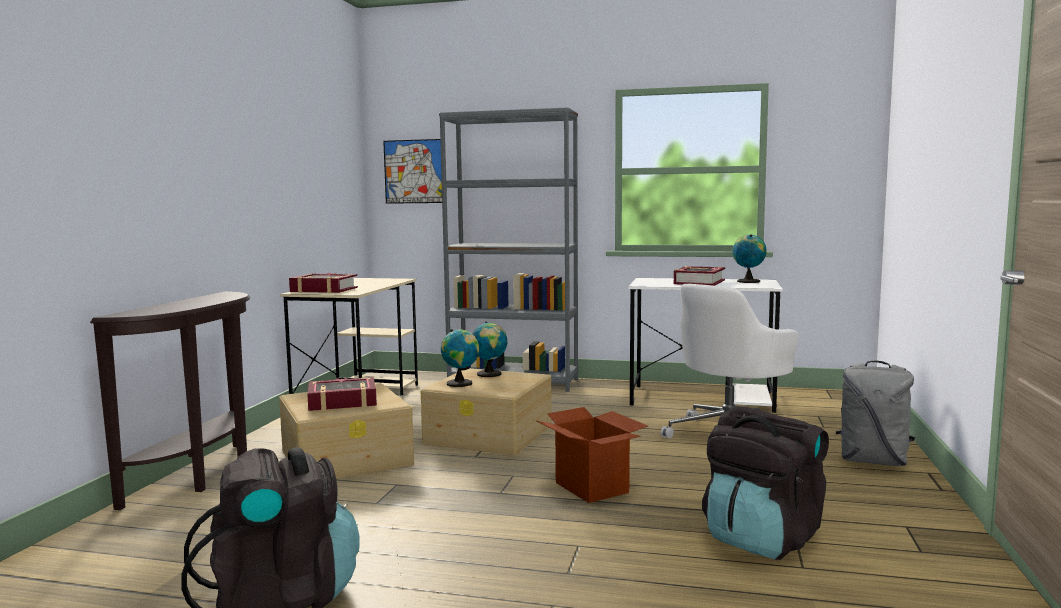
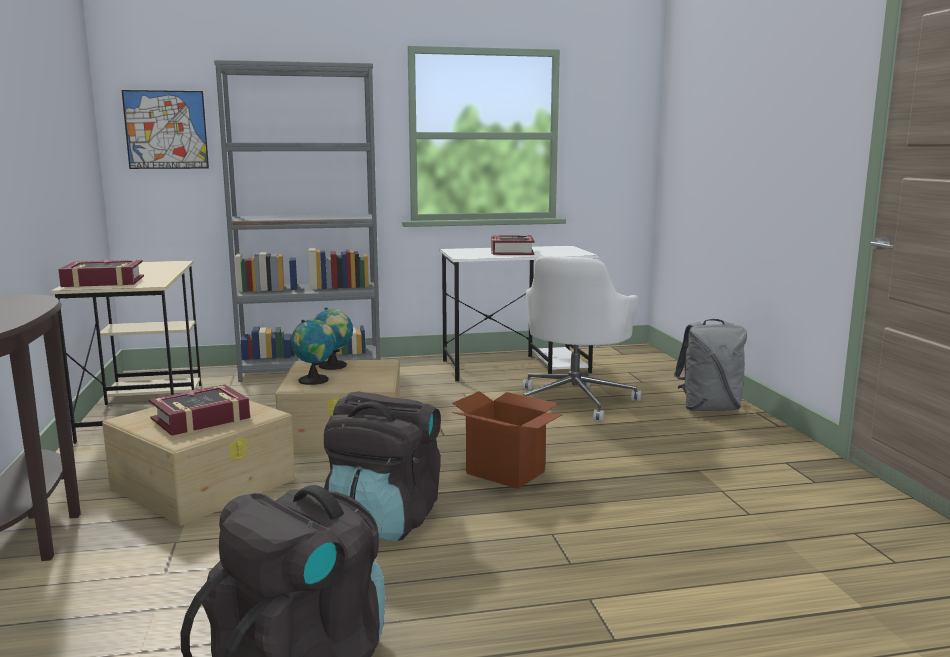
camera: 25 degrees left, 5 degrees up
black backpack [702,406,829,560] -> black backpack moved to [324,392,441,541]
globe [732,235,767,283] -> none

